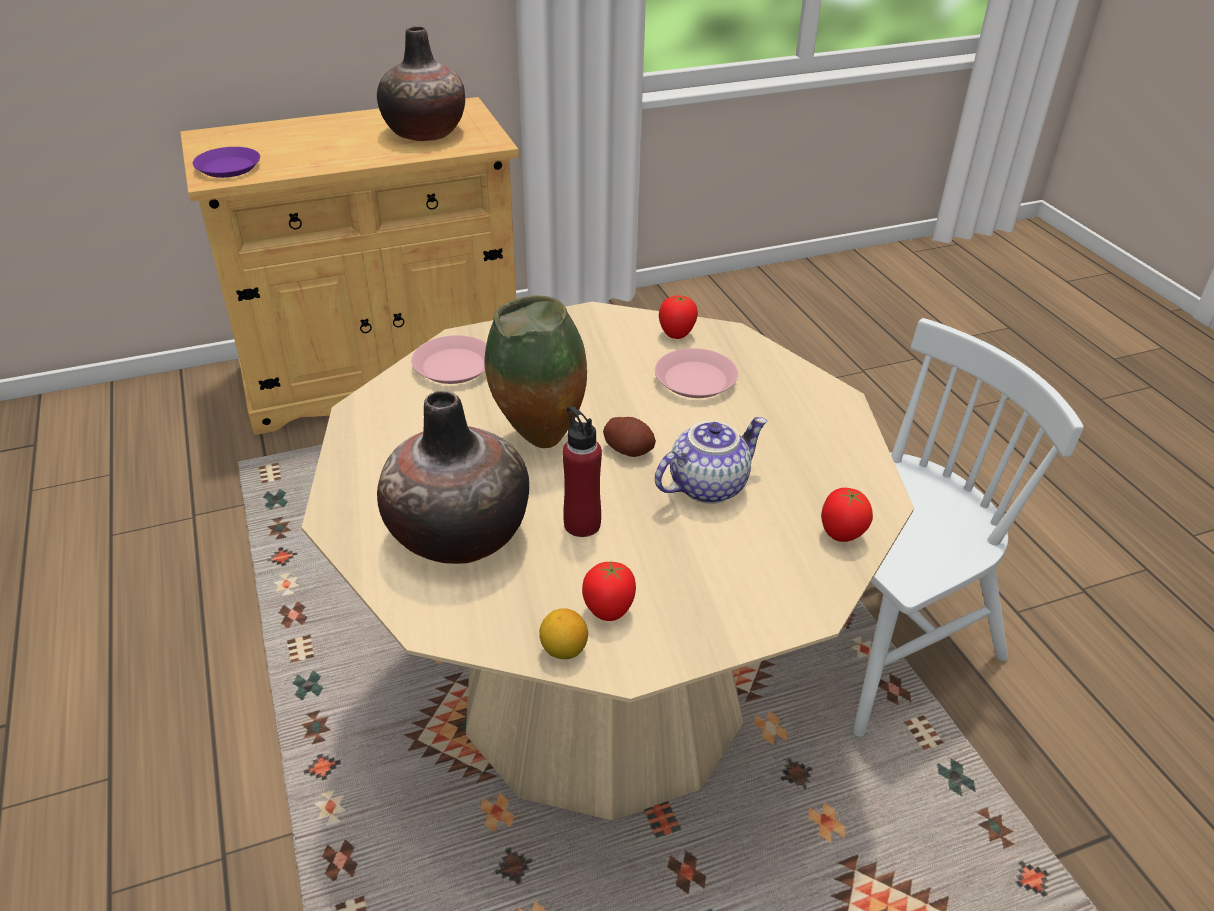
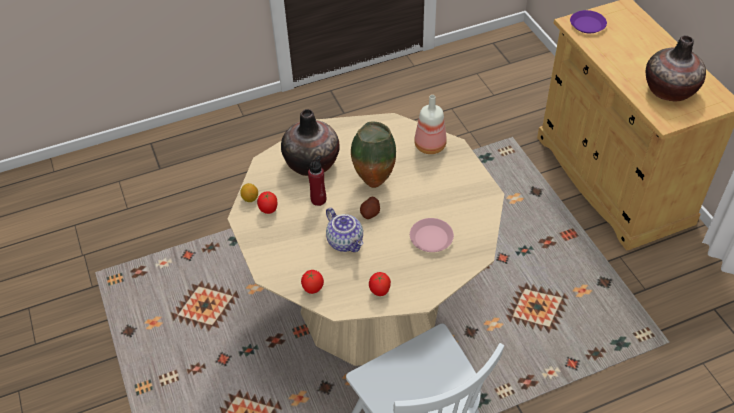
camera: 90 degrees right, 10 degrees up
pink plate [411,335,487,384] -> bottle [414,95,447,154]
tomato [659,295,698,339] -> tomato moved to [369,272,391,296]

